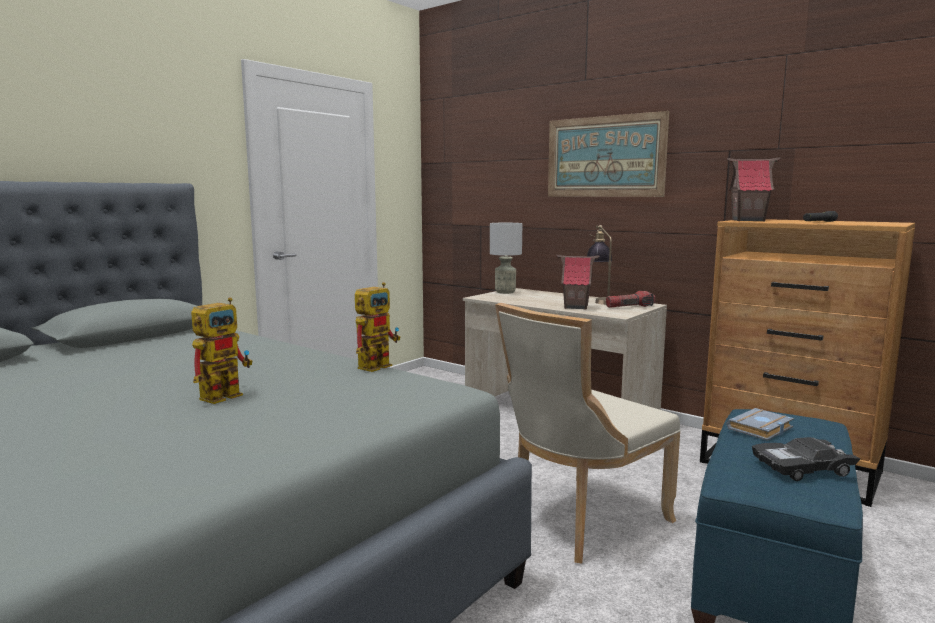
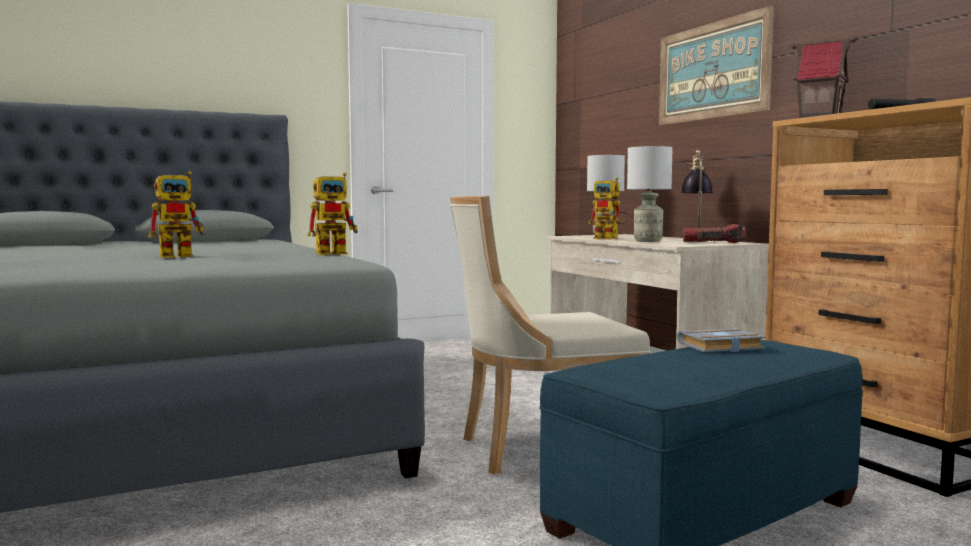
camera: 25 degrees right, 5 degrees down
toy house [556,255,600,310] -> grey table lamp [627,146,672,242]
black toy car [752,437,860,481] -> none
none -> toy robot [588,177,631,239]

